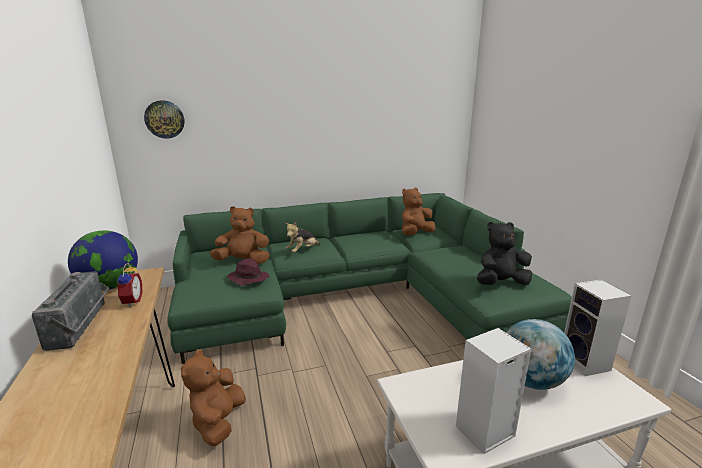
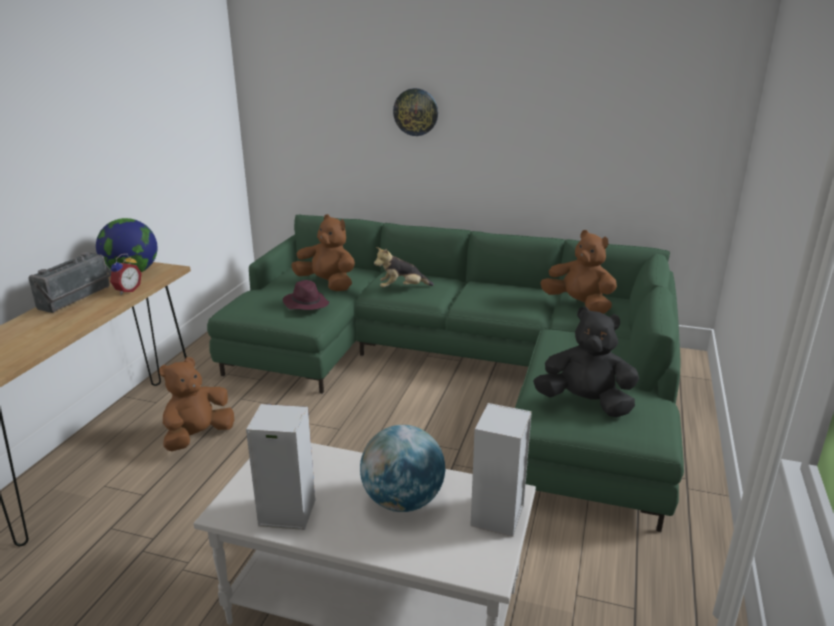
camera: 35 degrees right, 5 degrees up
wall clock [144,100,185,139] -> wall clock moved to [393,88,438,136]
brown plush toy [402,188,435,236] -> brown plush toy turned 45 degrees clockwise [540,230,617,314]

